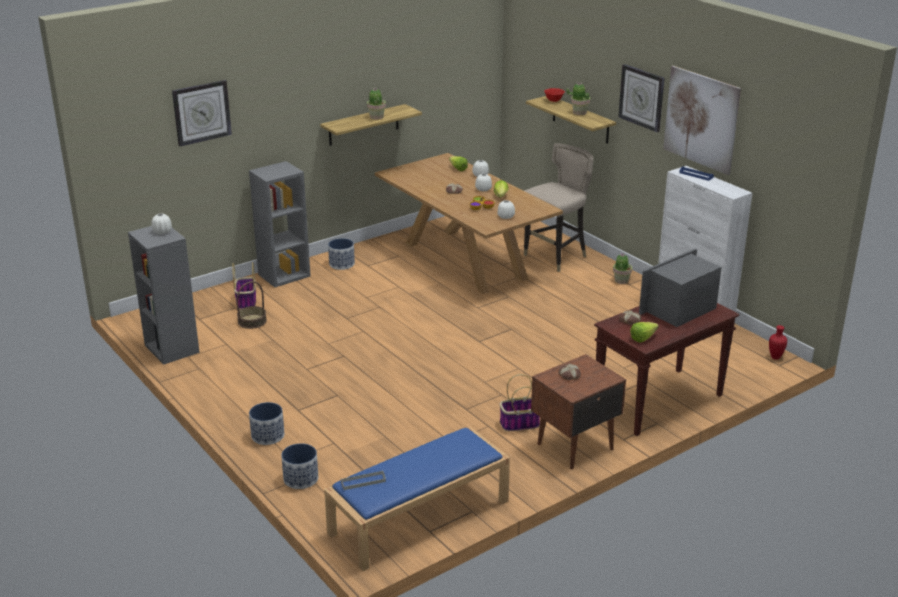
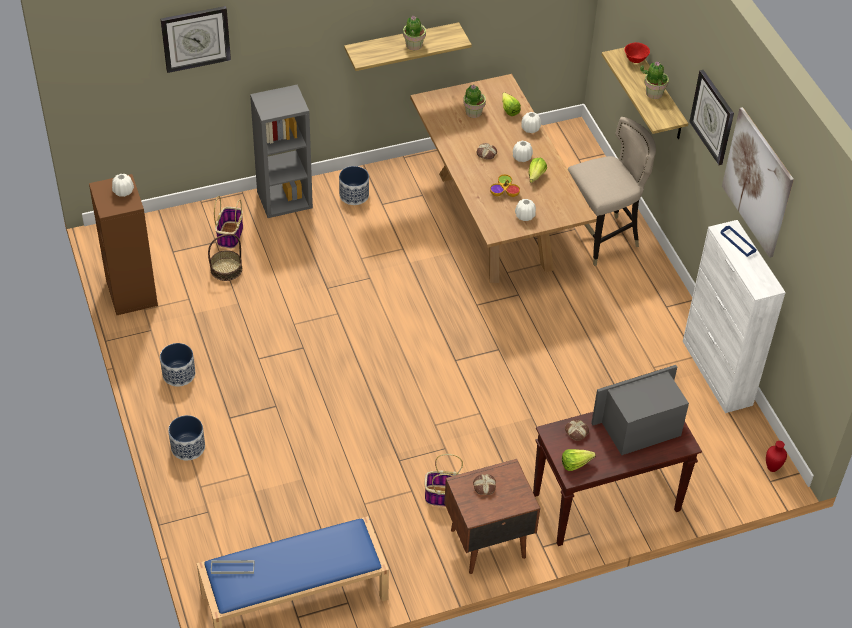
camera: 15 degrees right, 20 degrees up
grey bookcase [128,226,200,365] -> brown bookcase [89,174,158,315]
planter [281,443,318,489] -> planter moved to [160,343,195,387]
potted plant [613,254,632,284] -> potted plant moved to [463,85,486,118]

